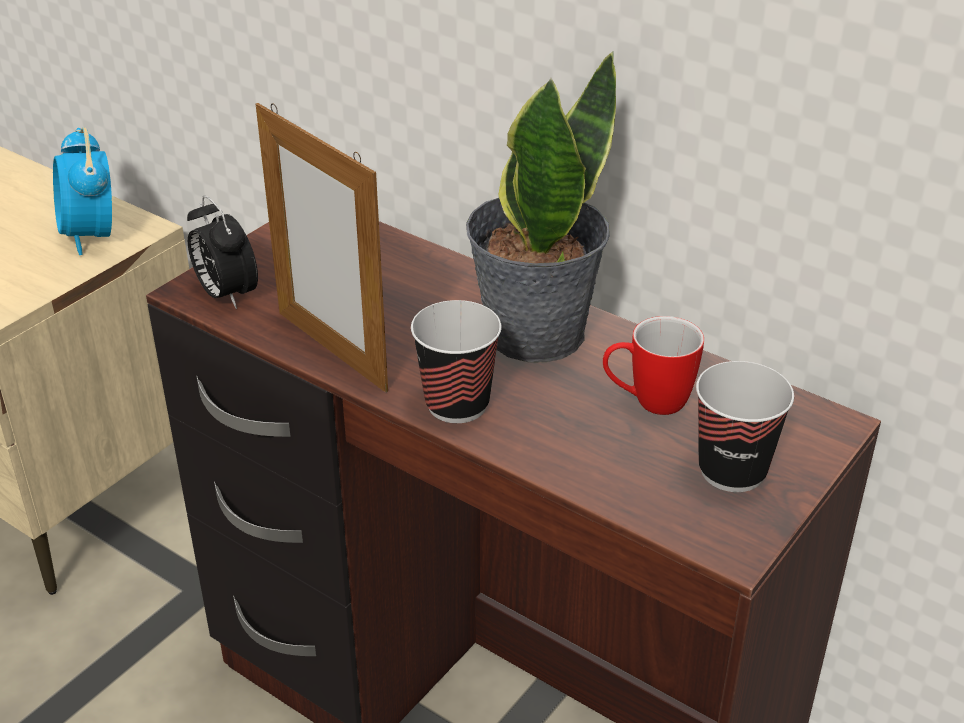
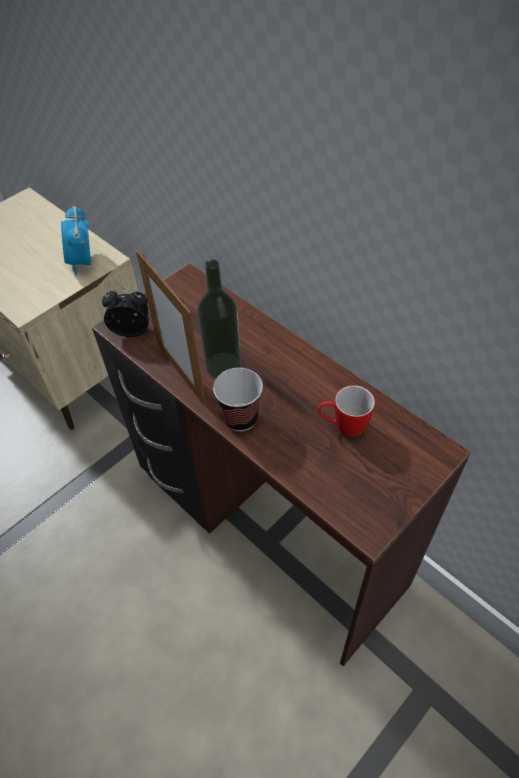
camera: 10 degrees right, 15 degrees up
alarm clock [187,195,258,309] -> alarm clock turned 120 degrees clockwise [102,288,149,337]
potted plant [466,50,616,363] -> none
cup [696,361,794,492] -> none
none -> bottle [197,259,242,378]

